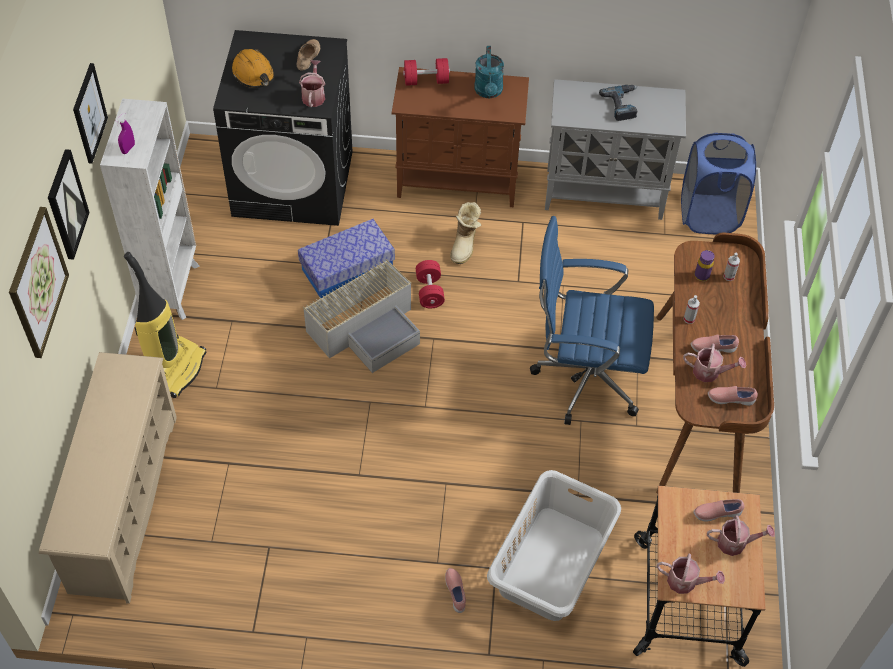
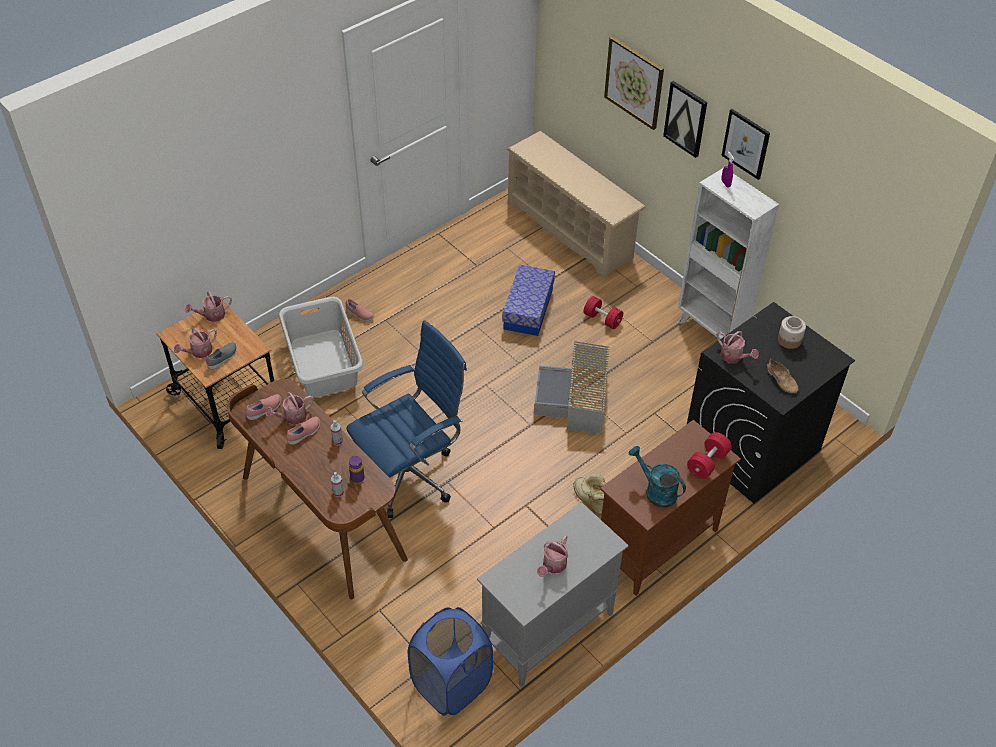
camera: 135 degrees right, 5 degrees down
vacuum cleaner [124,252,207,398] -> none
orange hard hat [232,49,275,88] -> jar [778,316,806,349]
storage box [298,219,395,298] -> storage box moved to [502,265,555,336]
red dumbbell [416,260,445,308] -> red dumbbell moved to [584,296,623,329]
power drill [599,85,638,121] -> watering can [537,536,568,577]
pink shoe [693,499,745,522] -> grey shoe [206,342,237,369]

